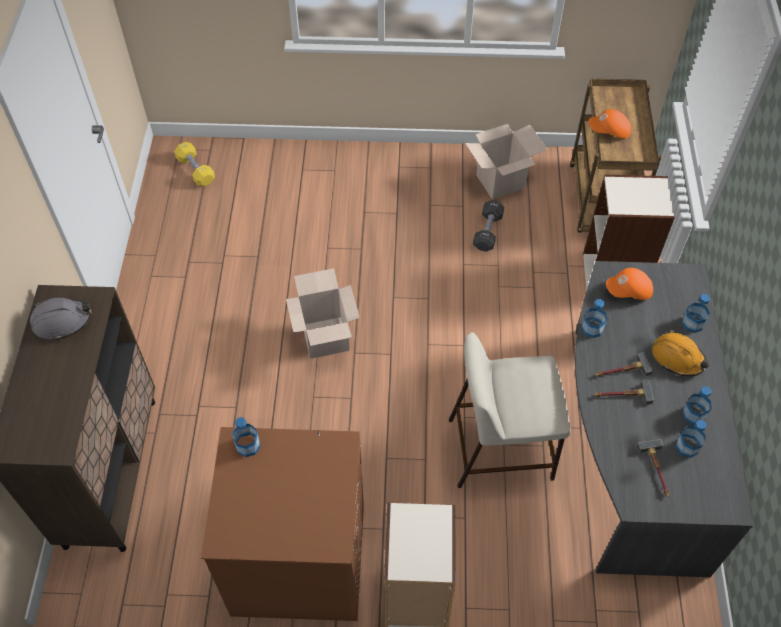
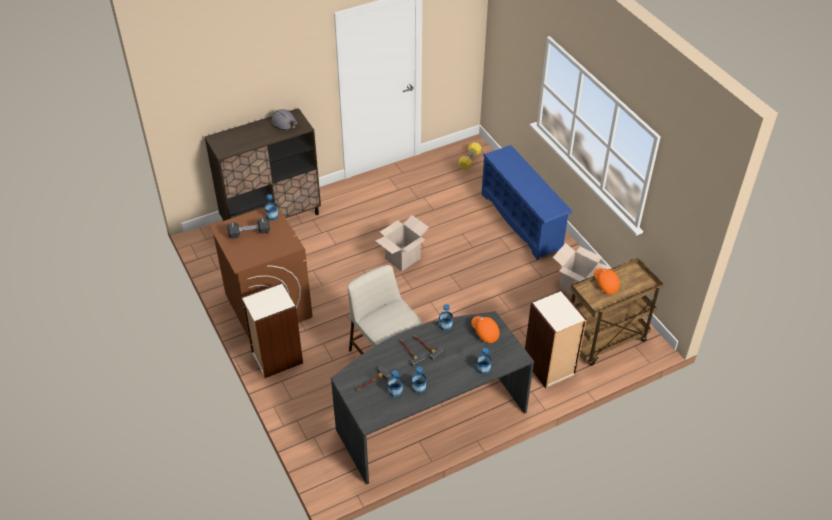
camera: 60 degrees right, 10 degrees down
black dumbbell [473,200,504,251] -> black dumbbell moved to [227,217,270,239]
orange hard hat [652,330,710,377] -> none
none -> blue shoe rack [481,145,573,260]

